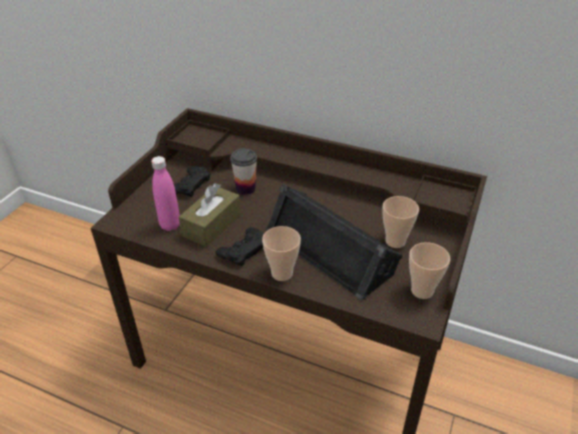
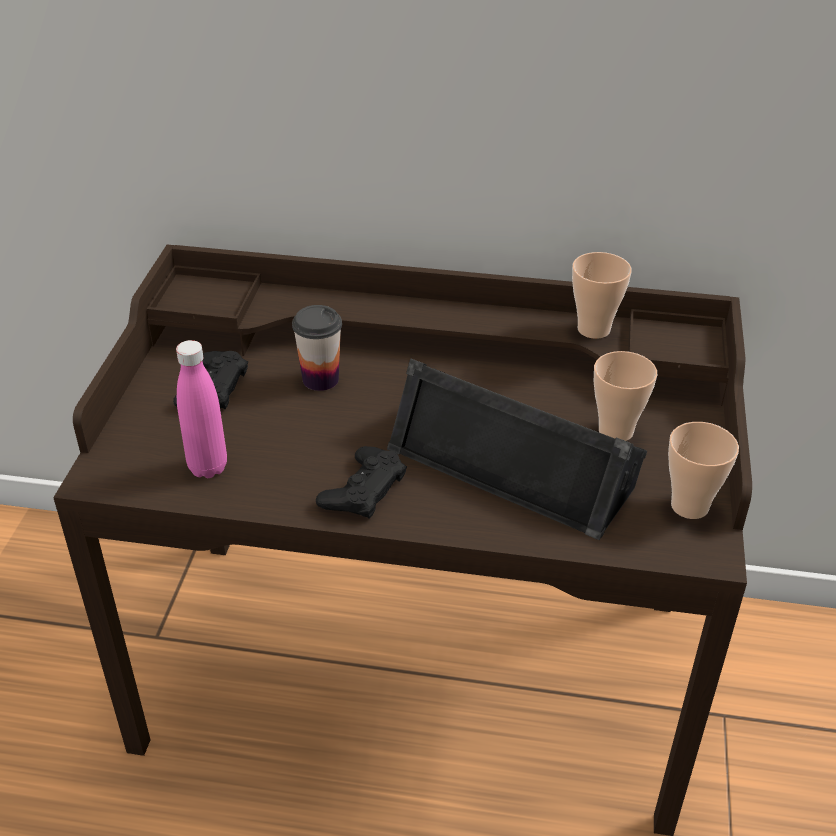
camera: 15 degrees left, 0 degrees up
brown tissue box [179,183,241,247] -> none
cup [262,226,301,281] -> cup moved to [572,252,632,339]

